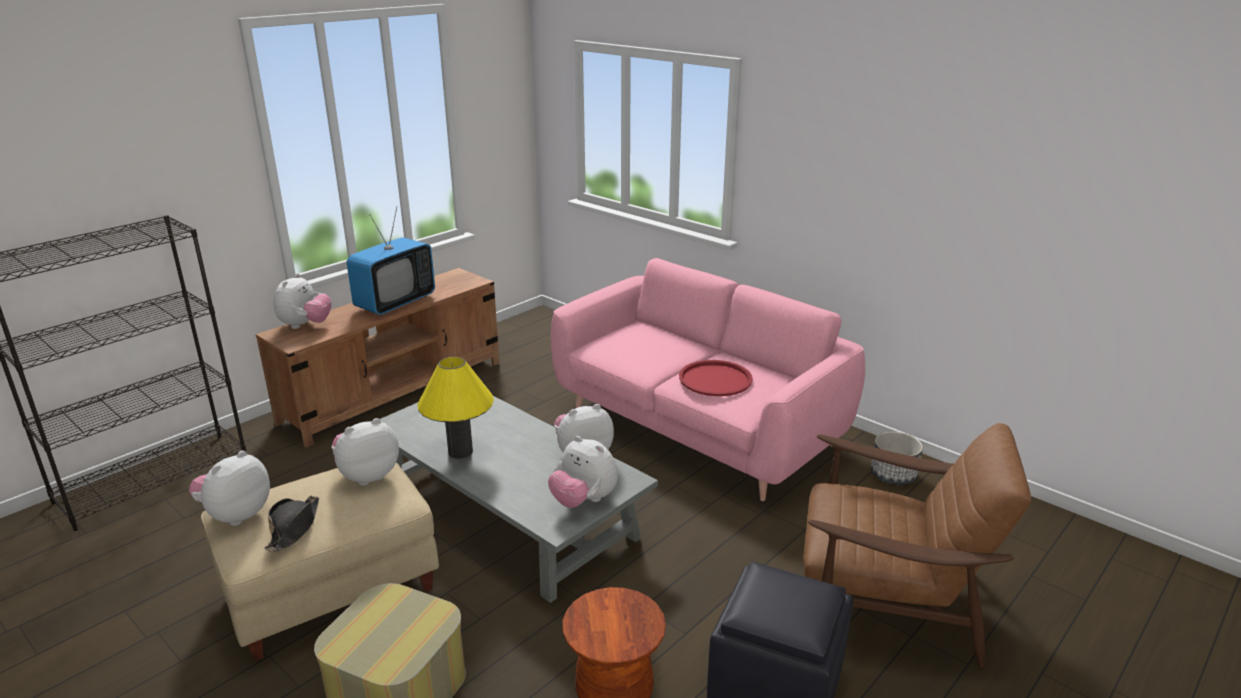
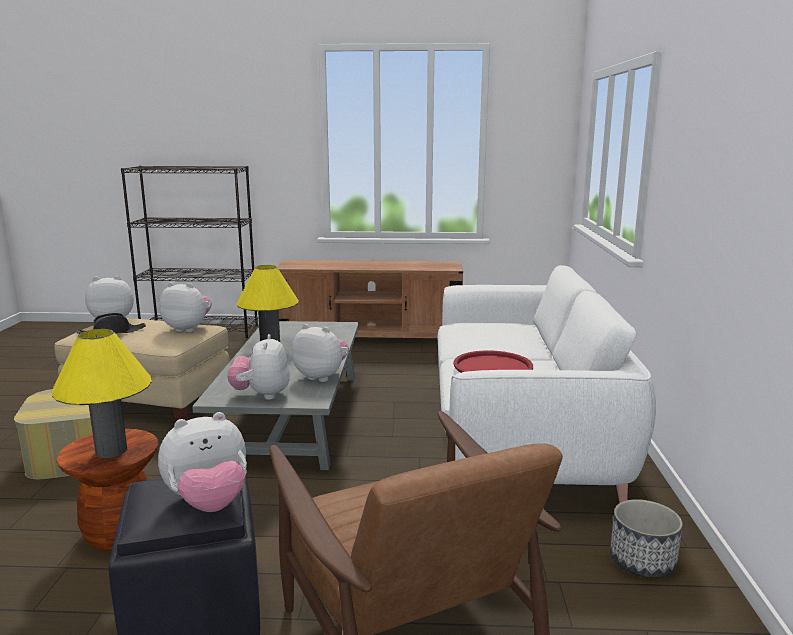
camera: 50 degrees right, 10 degrees down
plush toy [274,273,331,329] -> plush toy moved to [158,412,247,512]
television [347,206,435,315] -> none
pink sofa [551,258,865,501] -> white sofa [438,265,656,503]
none -> yellow table lamp [51,329,152,458]

